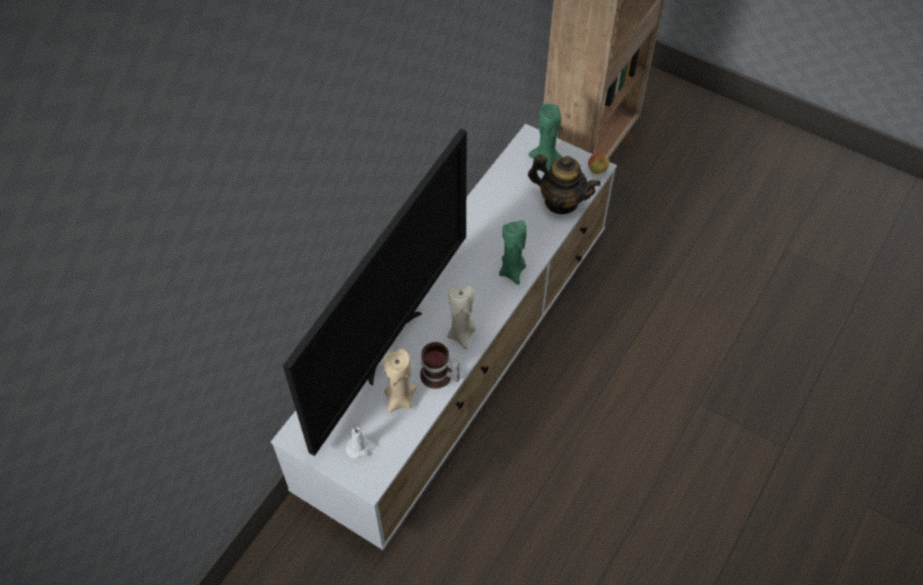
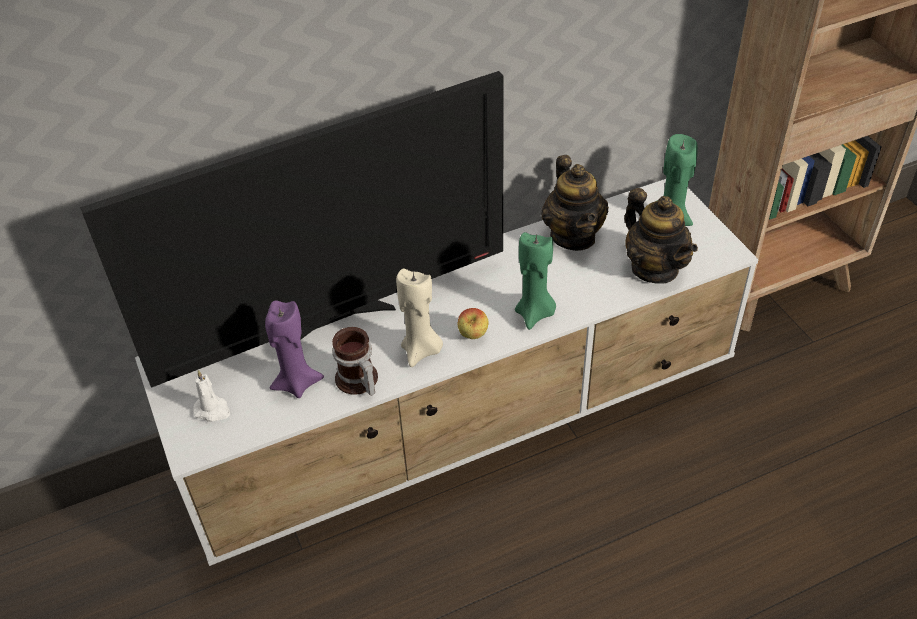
camera: 35 degrees right, 10 degrees down
beige candle [384,349,417,413] -> purple candle [265,300,324,398]
apple [588,153,609,174] -> apple moved to [458,308,489,339]
none -> teapot [541,155,609,251]

